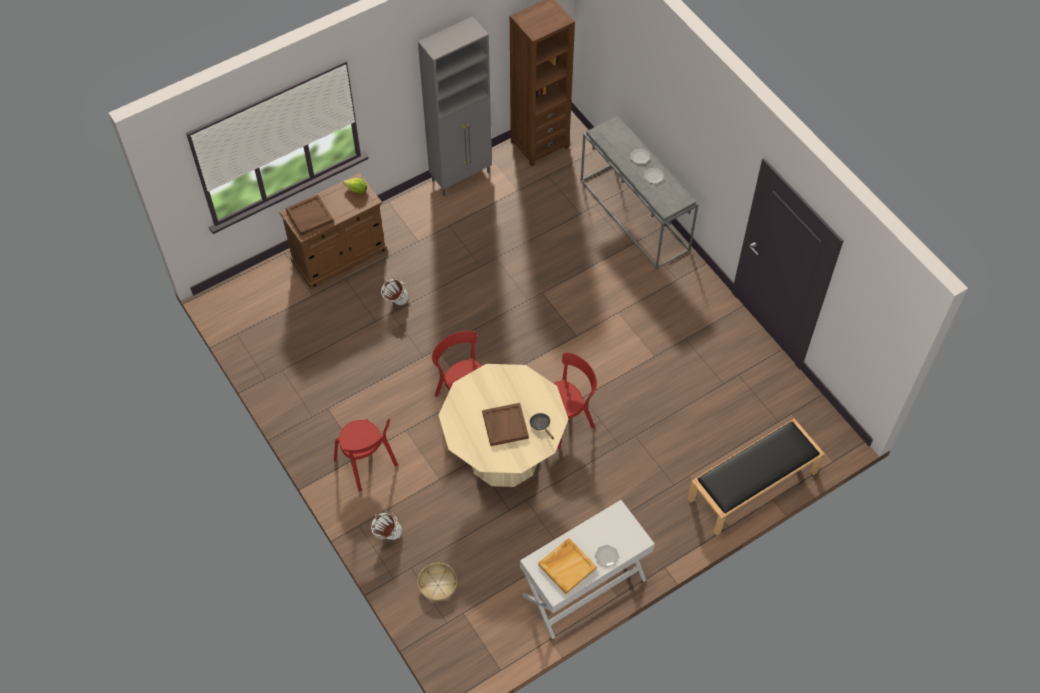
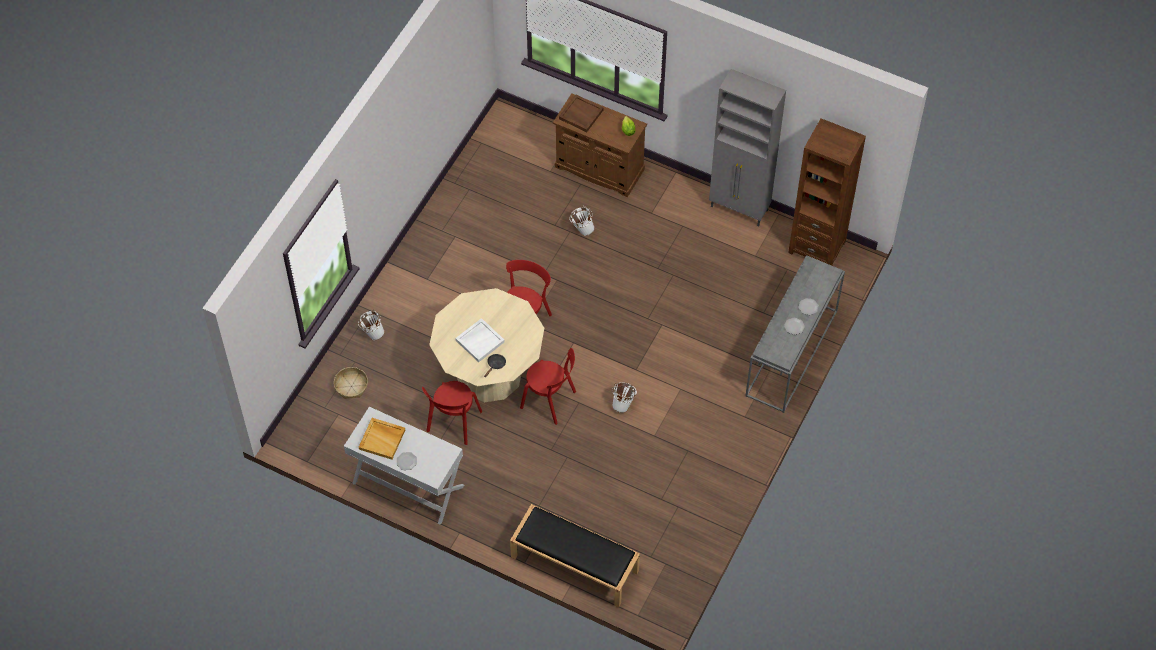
camera: 60 degrees right, 0 degrees up
red chair [334,418,398,492] -> red chair moved to [422,381,482,445]
brown tray [482,403,529,446] -> white tray [455,318,505,362]
none -> white bucket [612,382,637,413]

